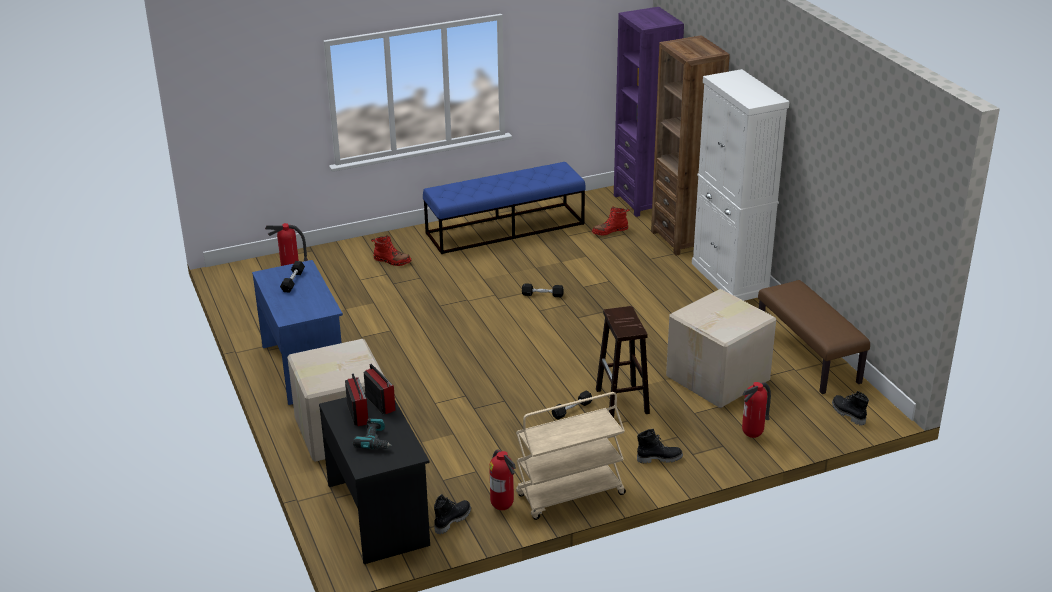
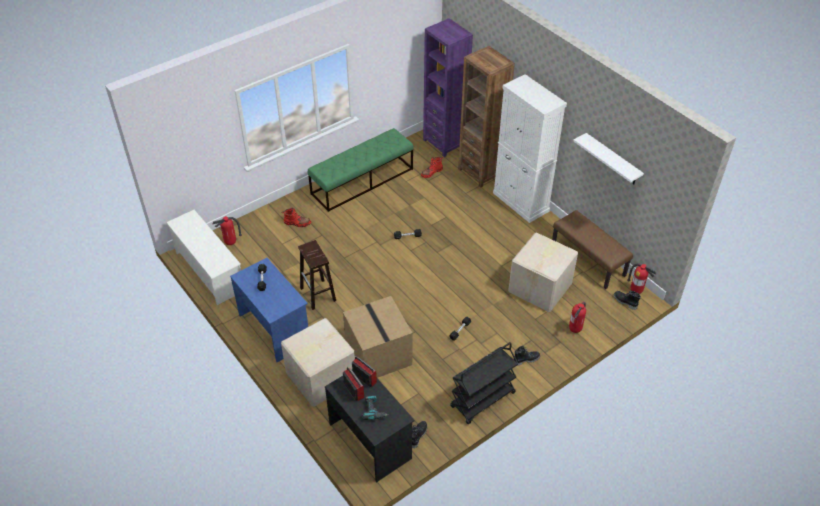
camera: 15 degrees left, 15 degrees up
blue bench [423,162,586,254] -> green bench [308,128,414,212]
fire extinguisher [489,449,516,510] -> fire extinguisher moved to [627,263,656,294]
beige cart [516,392,626,520] -> black cart [450,342,518,424]
brown stool [596,306,650,418] -> brown stool moved to [298,240,336,310]
none -> white shoe rack [166,210,241,305]
none -> cardboard box [343,296,412,378]
none -> white shelf [573,133,644,184]

